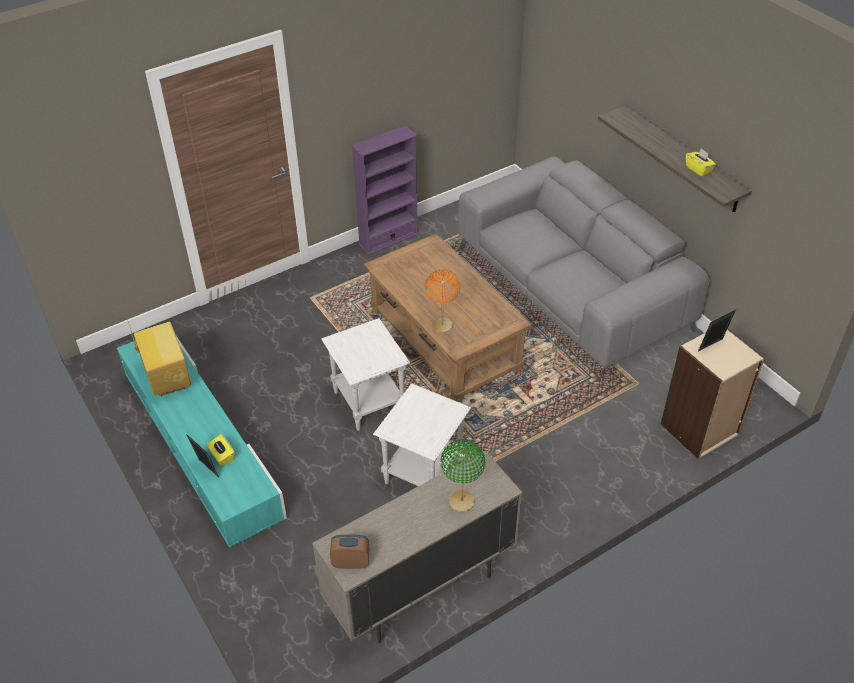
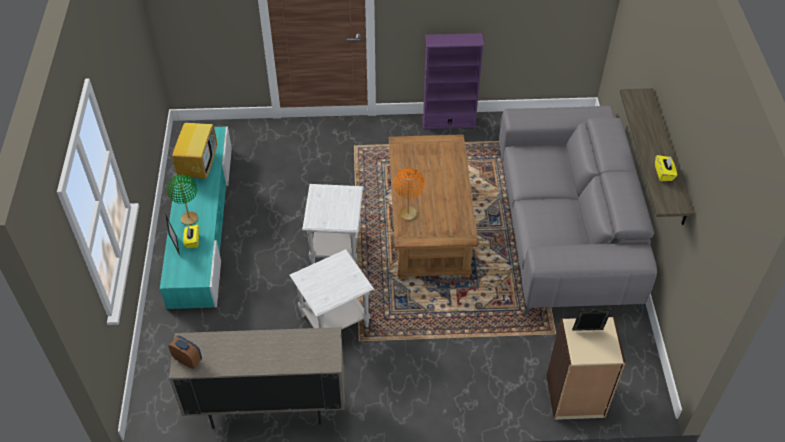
camera: 30 degrees right, 5 degrees up
green table lamp [441,439,485,512] -> green table lamp moved to [167,174,198,225]

